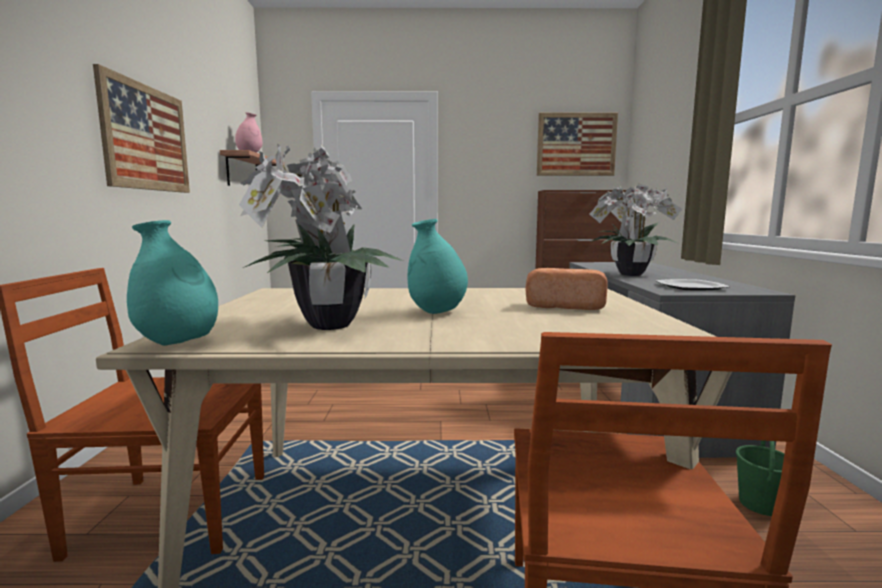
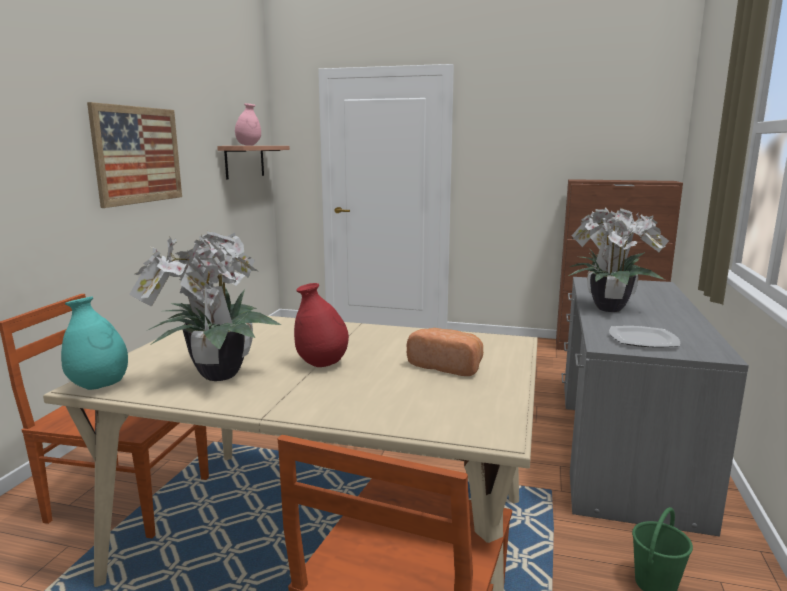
camera: 15 degrees right, 5 degrees up
turquoise vase [407,219,468,314] -> red vase [294,283,349,367]
picture [537,113,618,176] -> none

